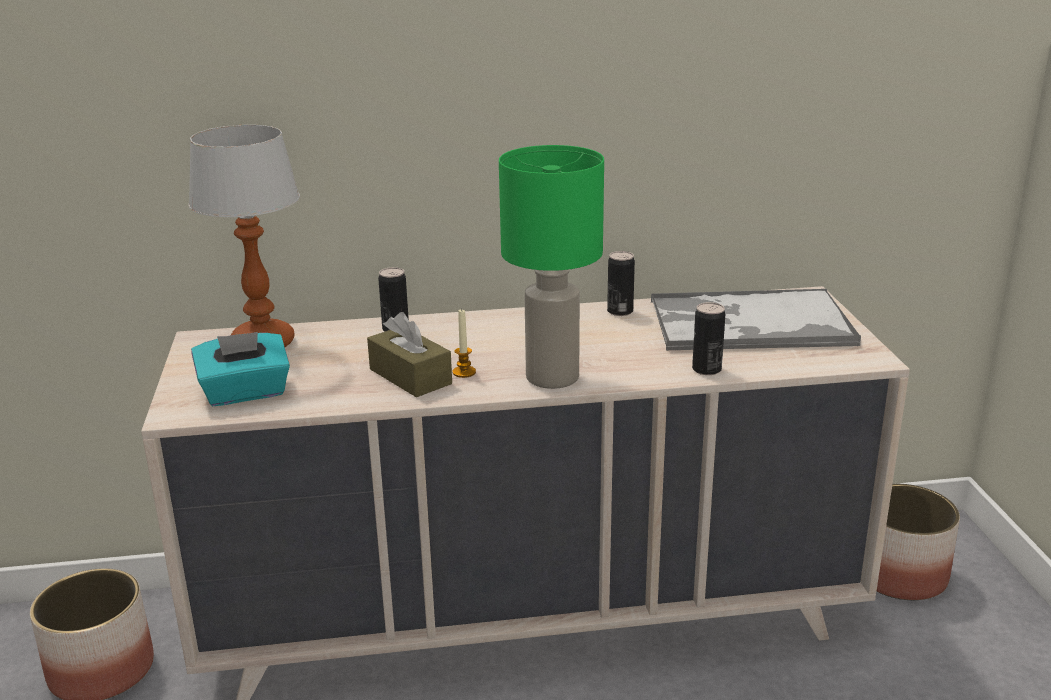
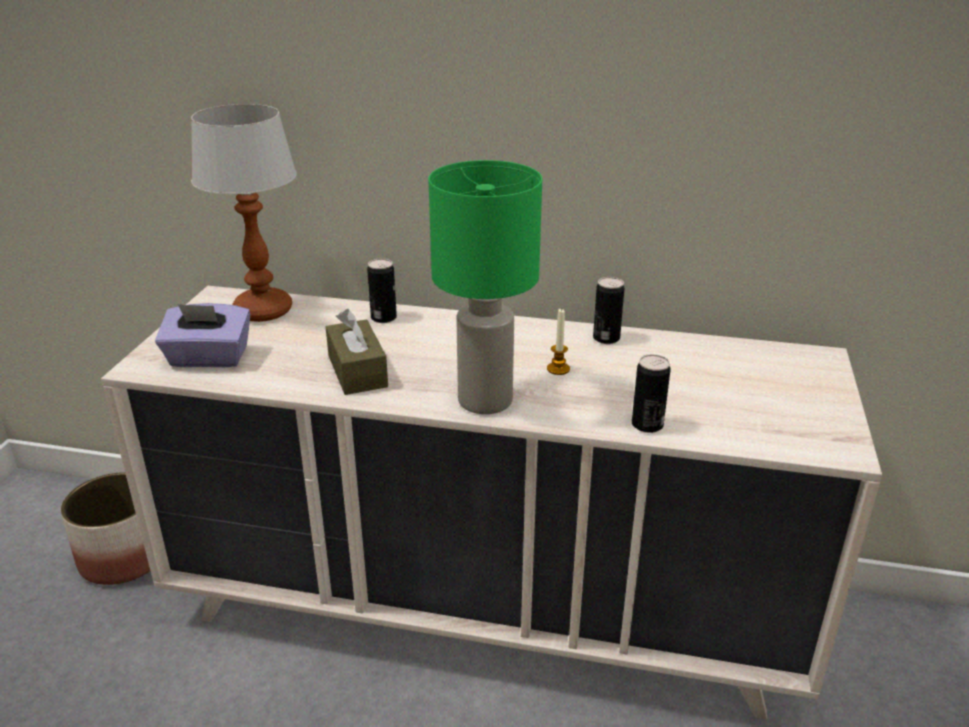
camera: 20 degrees right, 5 degrees up
turquoise tissue box [191,332,290,406] -> purple tissue box [155,303,250,367]
candle [453,308,476,378] -> candle moved to [547,308,570,375]
tray [651,289,861,351] -> none
planter [876,484,960,600] -> none

